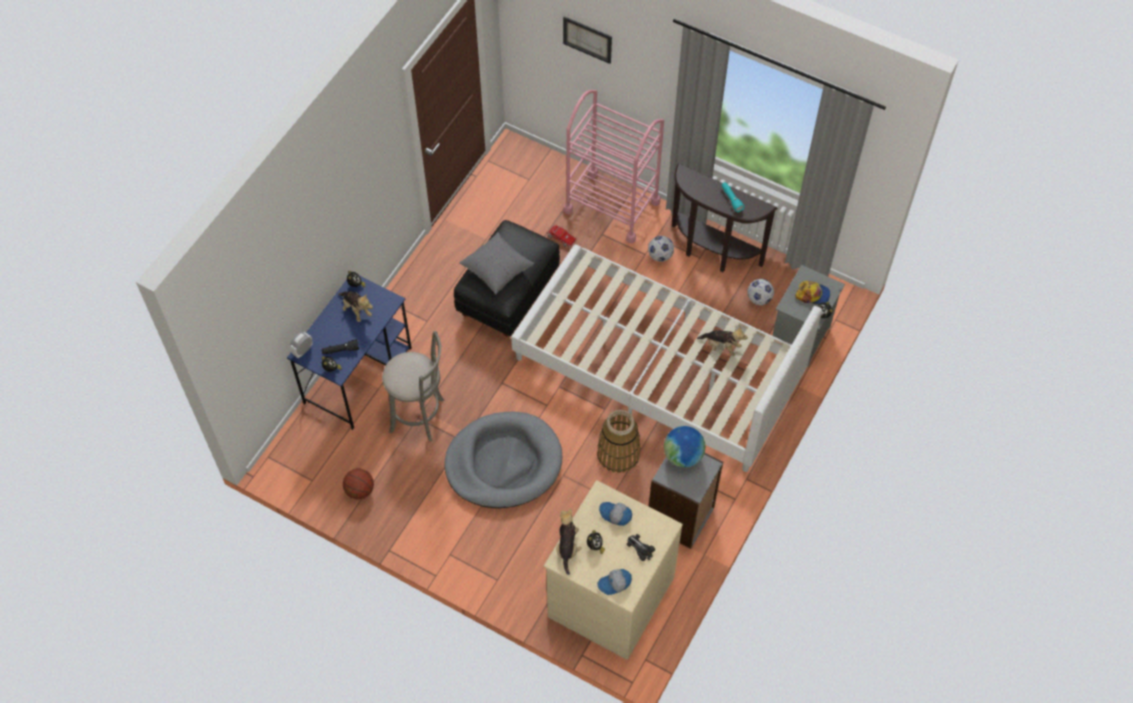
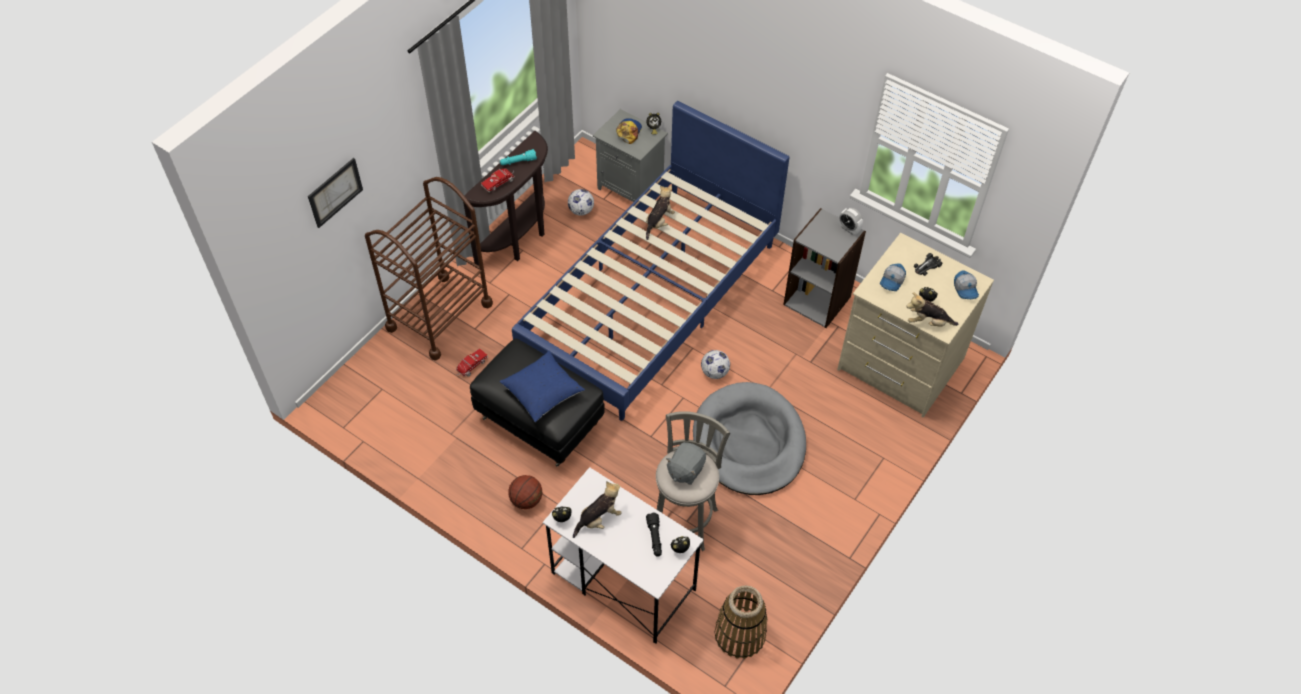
camera: 85 degrees left, 5 degrees down
blue desk [287,276,412,430] -> white desk [543,467,704,644]
alarm clock [290,332,313,358] -> alarm clock moved to [839,208,863,235]
basketball [343,469,374,499] -> basketball moved to [508,475,542,509]
grey pillow [459,232,534,295] -> blue pillow [500,351,585,422]
white bed [511,244,822,472] -> blue bed [512,101,790,421]
pink cart [563,90,664,243] -> brown cart [365,177,493,361]
basket [597,410,641,473] -> basket moved to [714,585,768,659]
football [648,236,674,262] -> football moved to [701,350,730,379]
globe [664,426,705,468] -> none
none -> toy truck [481,169,515,193]
none -> grey plush toy [666,442,706,485]

